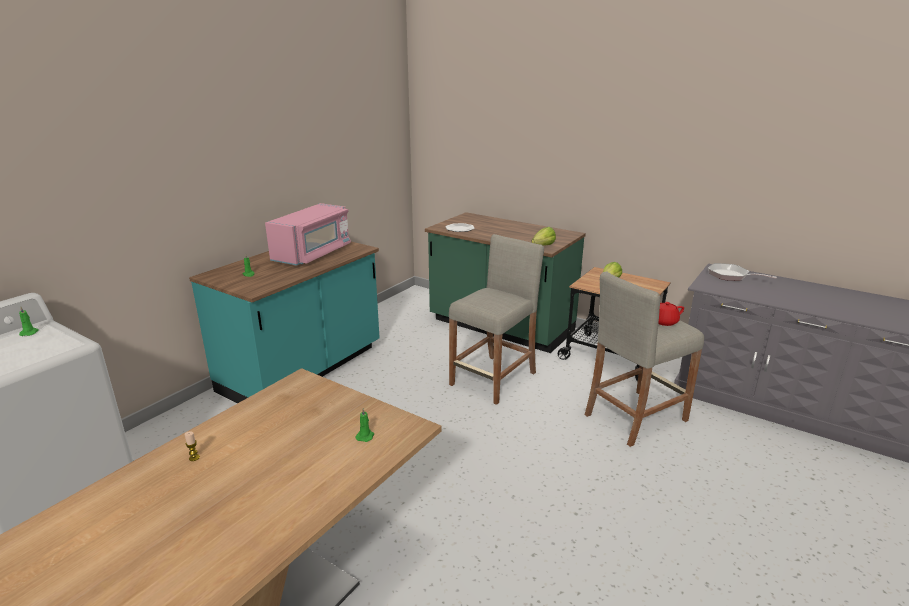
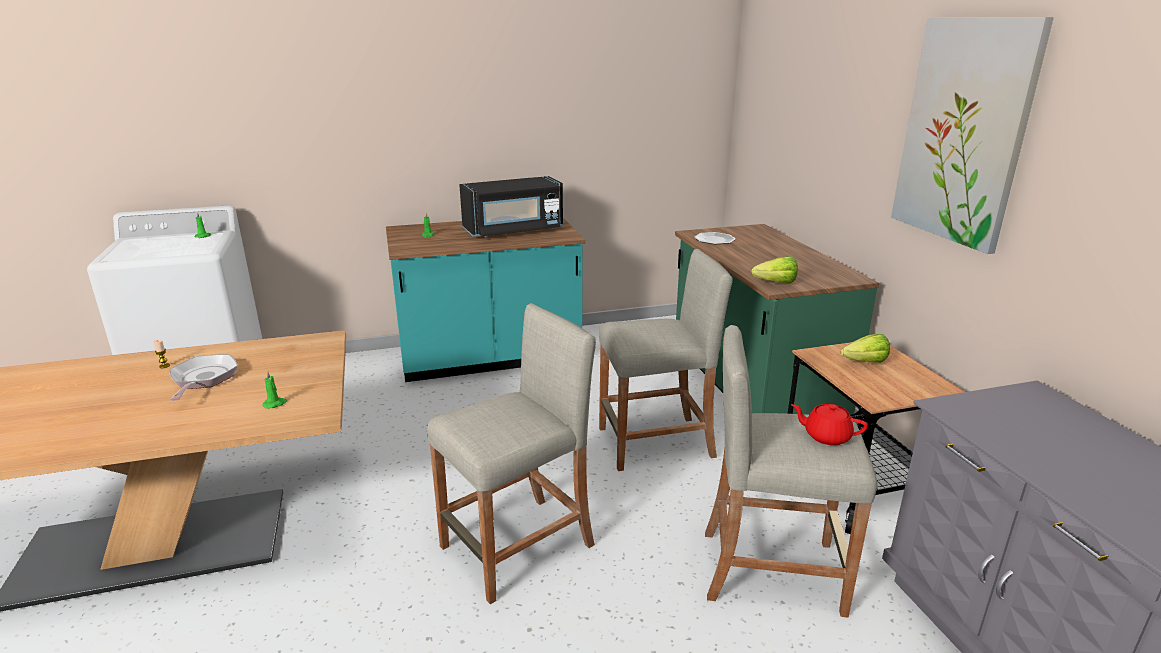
camera: 40 degrees right, 0 degrees up
pink microwave [265,203,351,266] -> black microwave [459,176,563,238]
frying pan [708,263,777,281] -> frying pan moved to [169,354,238,401]
none -> beige stool [427,303,596,604]
none -> picture [891,17,1054,254]

